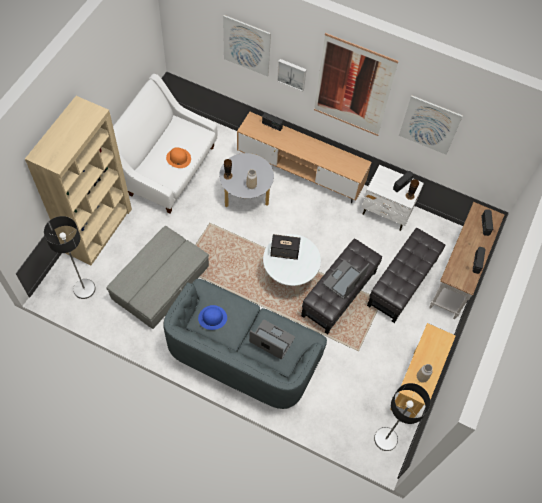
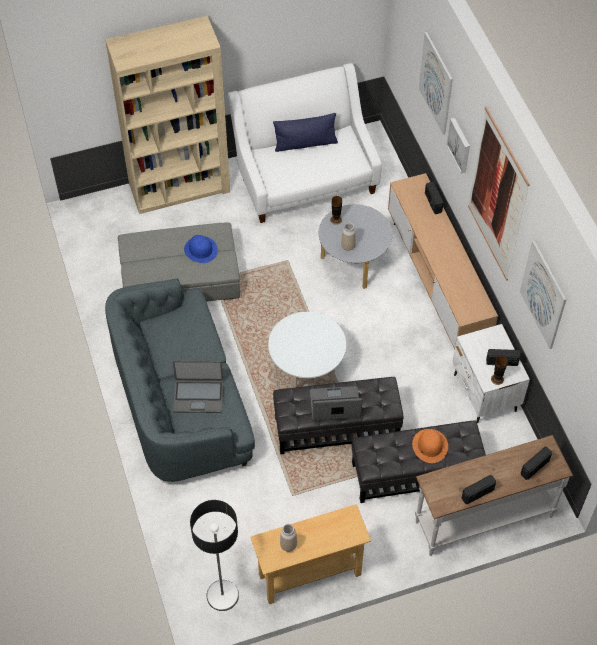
camera: 50 degrees right, 5 degrees down
floor lamp [44,216,95,299] -> none
orange hat [166,147,191,168] -> orange hat moved to [412,429,448,463]
blue hat [198,305,227,330] -> blue hat moved to [184,235,218,263]
laptop [249,320,295,359] -> laptop turned 105 degrees clockwise [173,360,224,413]
speaker [270,234,301,260] -> none
none -> blue pillow [273,113,338,152]

